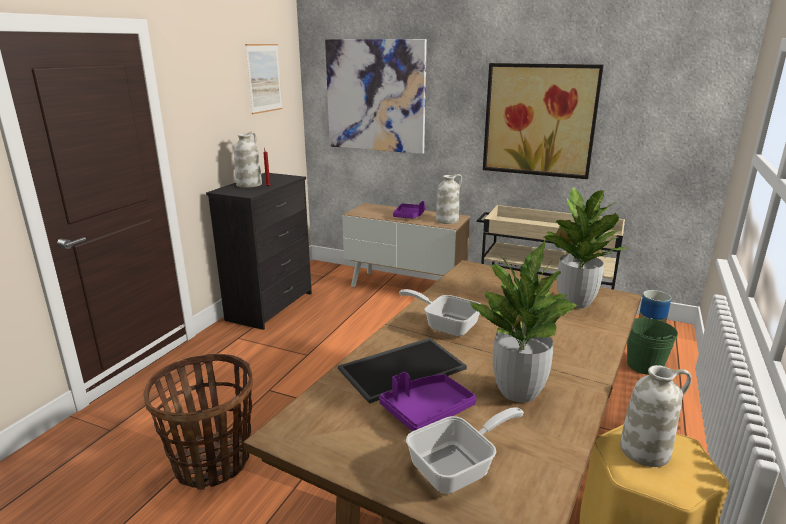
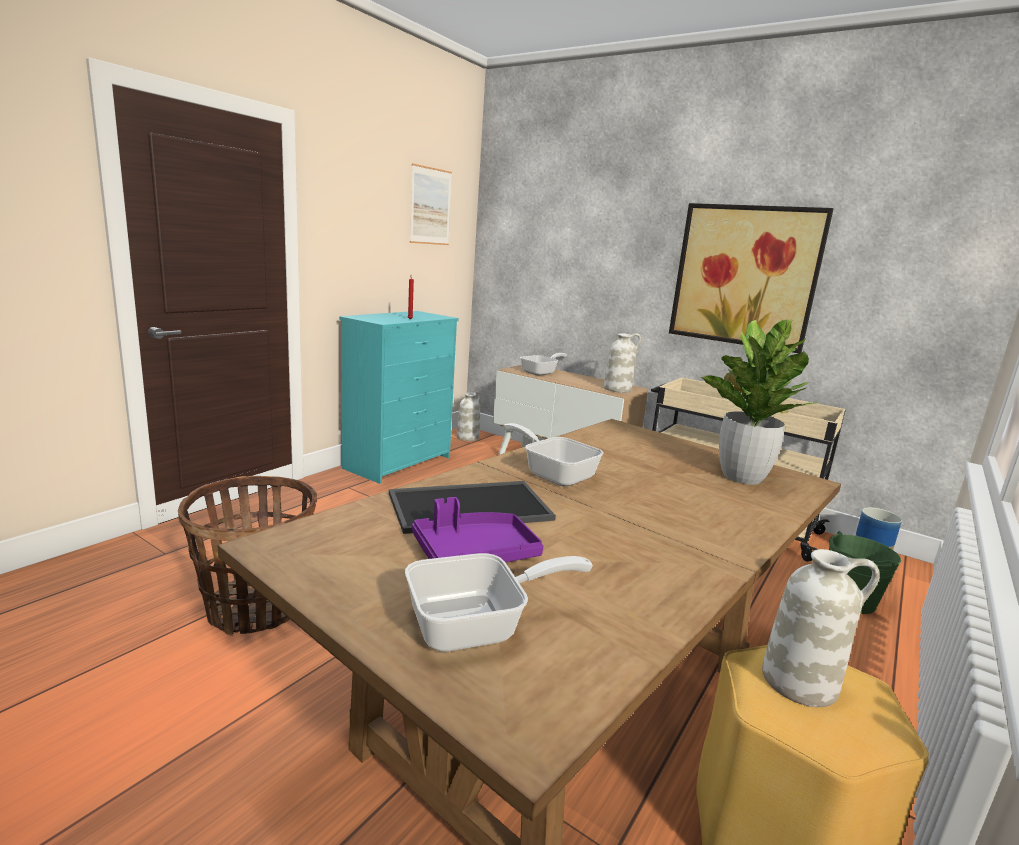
camera: 10 degrees right, 5 degrees down
black dresser [206,173,312,330] -> turquoise dresser [339,311,459,484]
white vase [234,131,262,188] -> white vase moved to [457,391,481,441]
picture [325,39,427,154] -> none
purple tray [393,201,426,218] -> none
potted plant [470,240,579,403] -> none
none -> frying pan [520,353,567,375]

